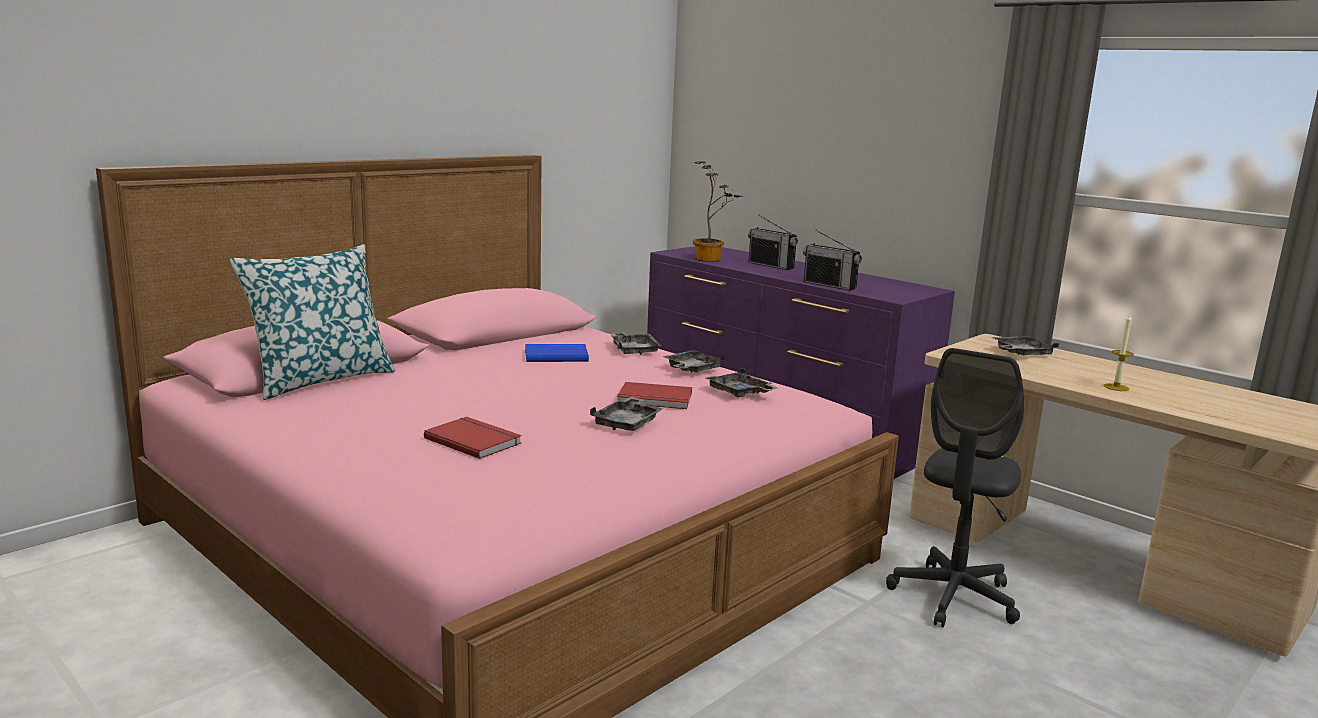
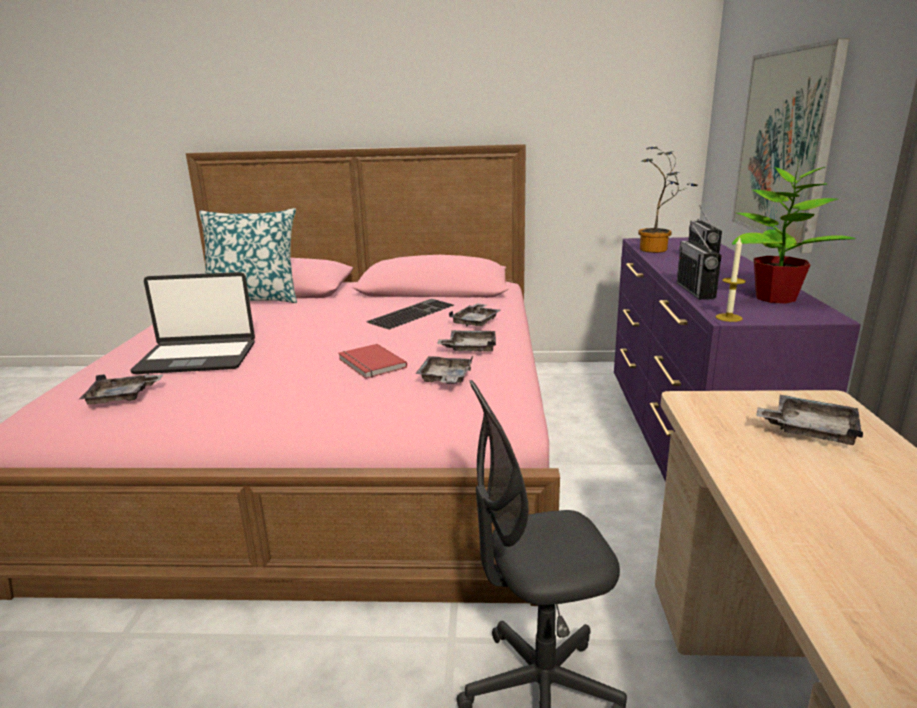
camera: 50 degrees right, 5 degrees up
red book [424,417,522,459] -> laptop [131,272,255,374]
blue book [525,344,589,362] -> keyboard [366,299,454,330]
grey tray [590,396,663,431] -> grey tray moved to [80,374,163,405]
candle [1104,314,1134,391] -> candle moved to [716,238,746,322]
none -> picture [732,38,850,253]
none -> potted plant [732,160,856,304]

